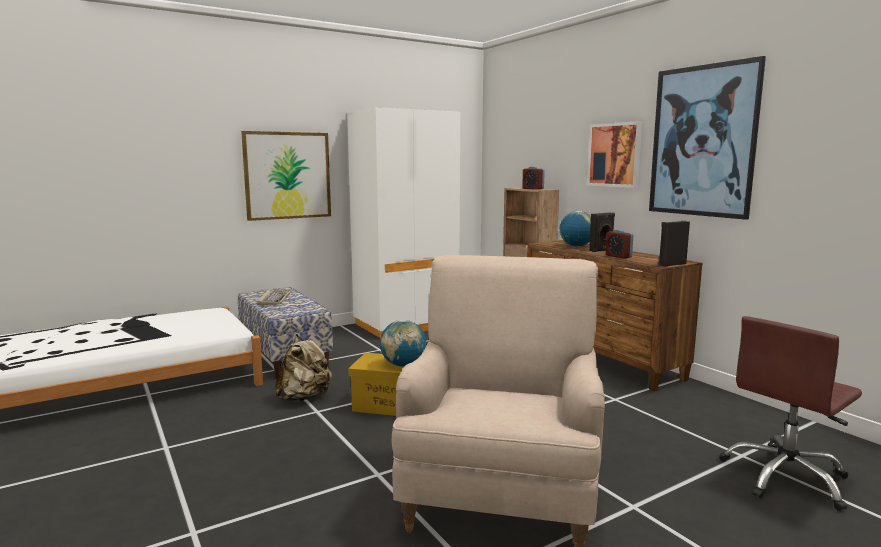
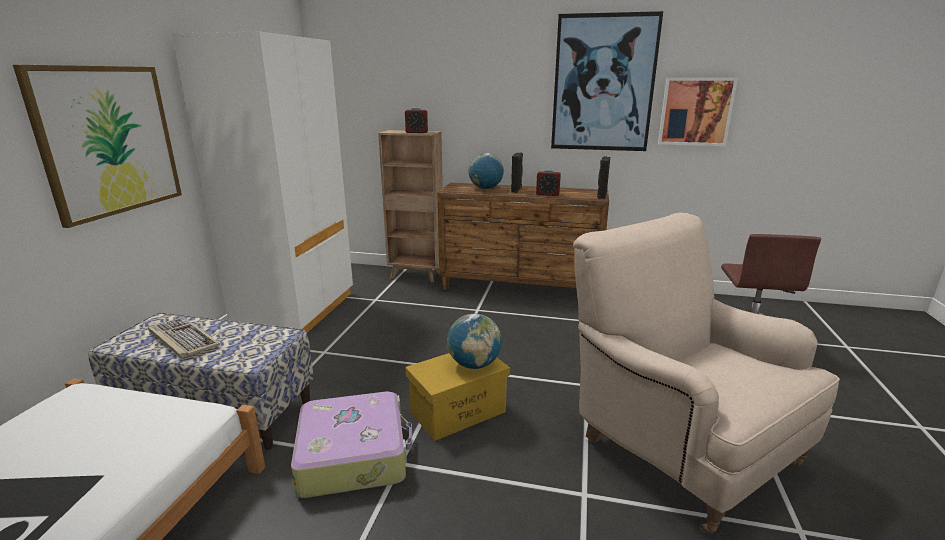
camera: 45 degrees left, 10 degrees up
beige backpack [275,334,332,402] -> suitcase [291,392,412,498]
picture [587,121,642,188] -> picture moved to [658,77,738,146]

